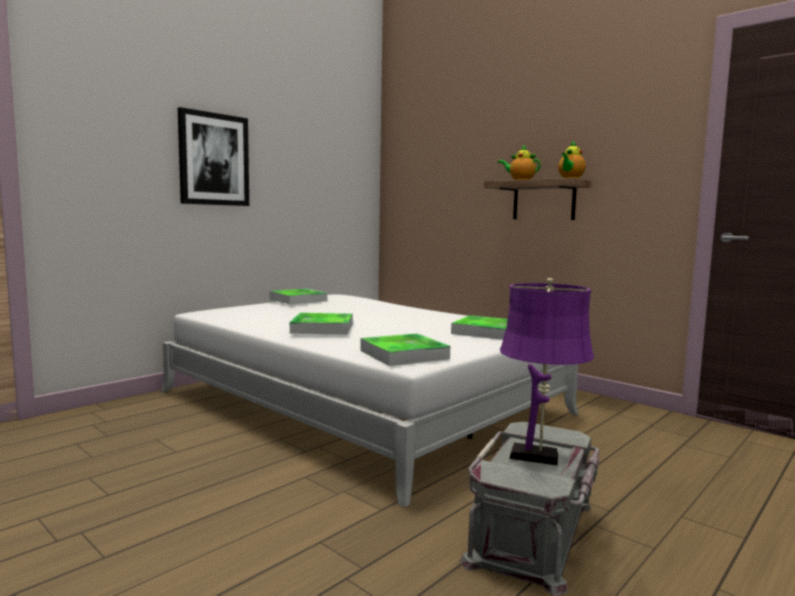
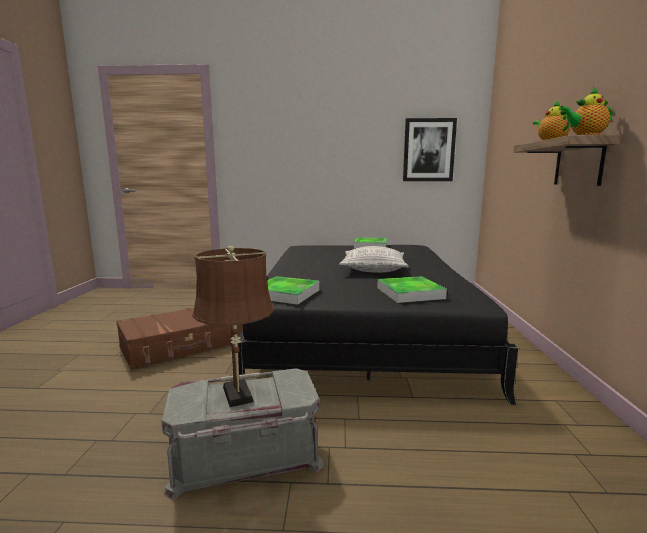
camera: 50 degrees right, 5 degrees up
white bed [161,294,579,508] -> black bed [231,245,519,405]
picture [178,107,249,206] -> picture moved to [403,118,457,181]
tray [290,313,353,335] -> none
purple table lamp [500,278,594,466] -> brown table lamp [192,246,274,407]
none -> brown suitcase [116,308,243,370]
none -> pillow [339,246,408,273]

